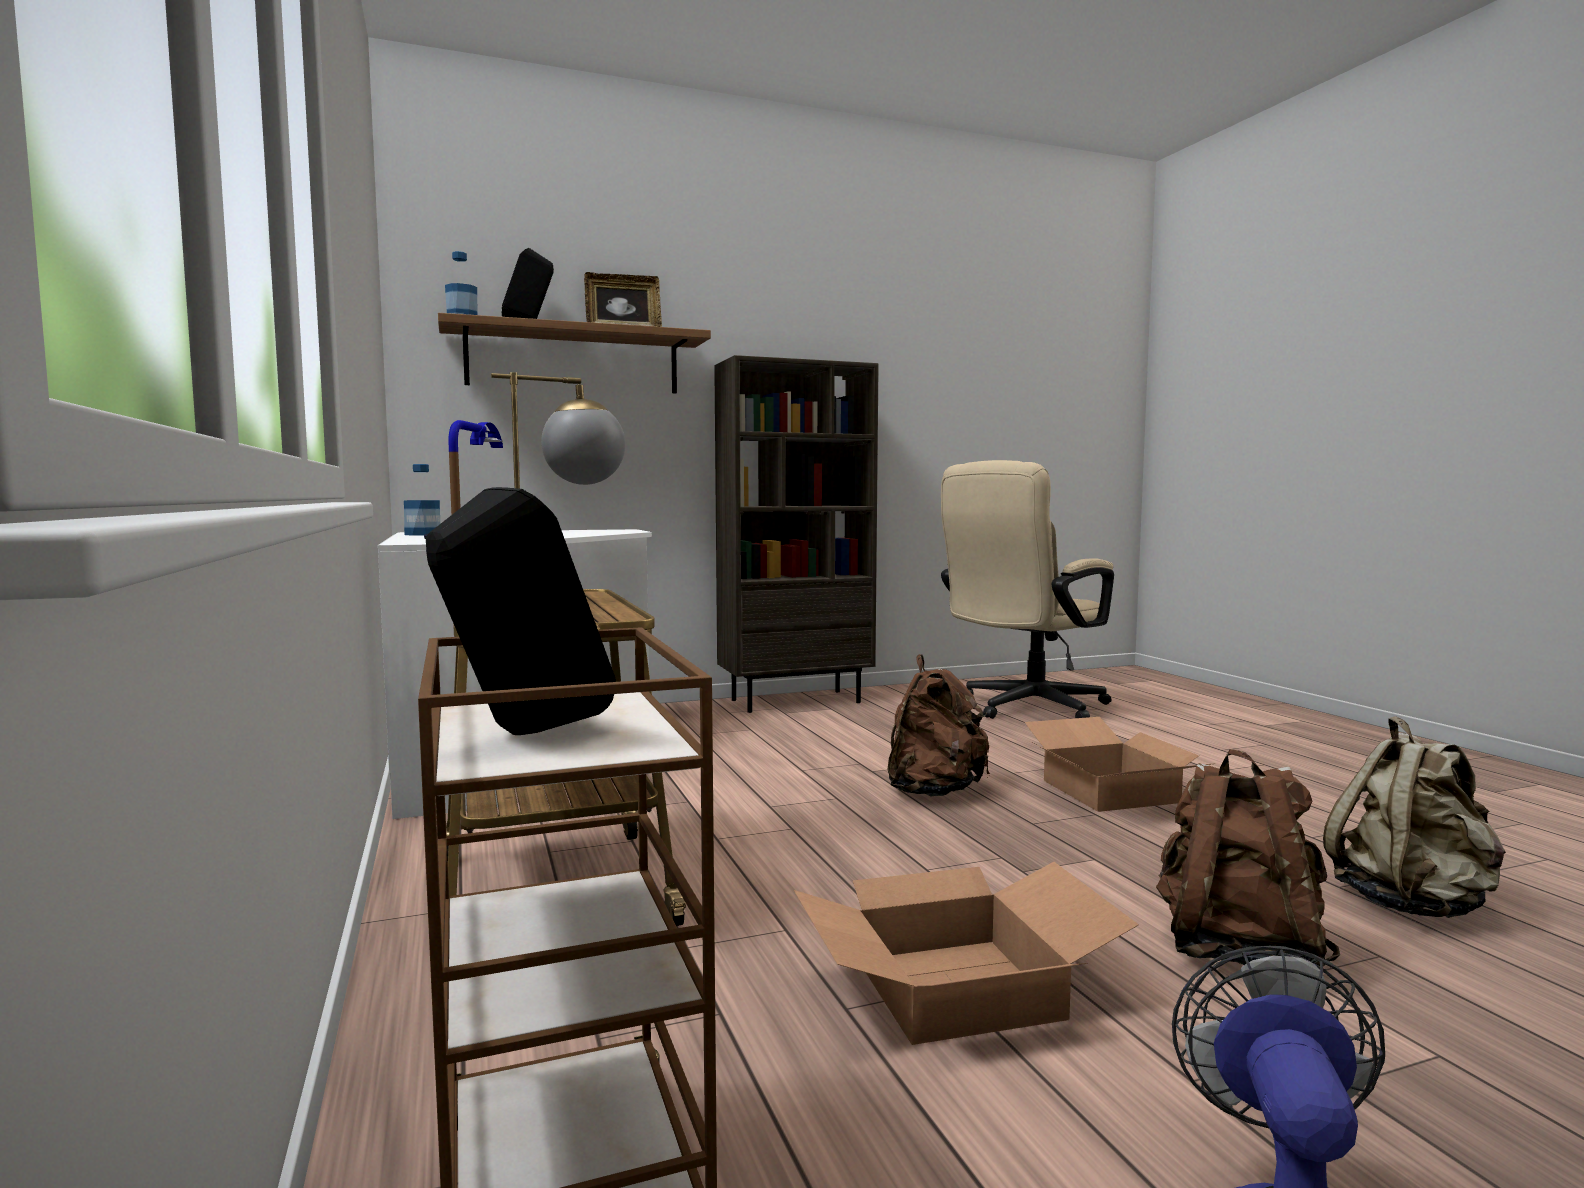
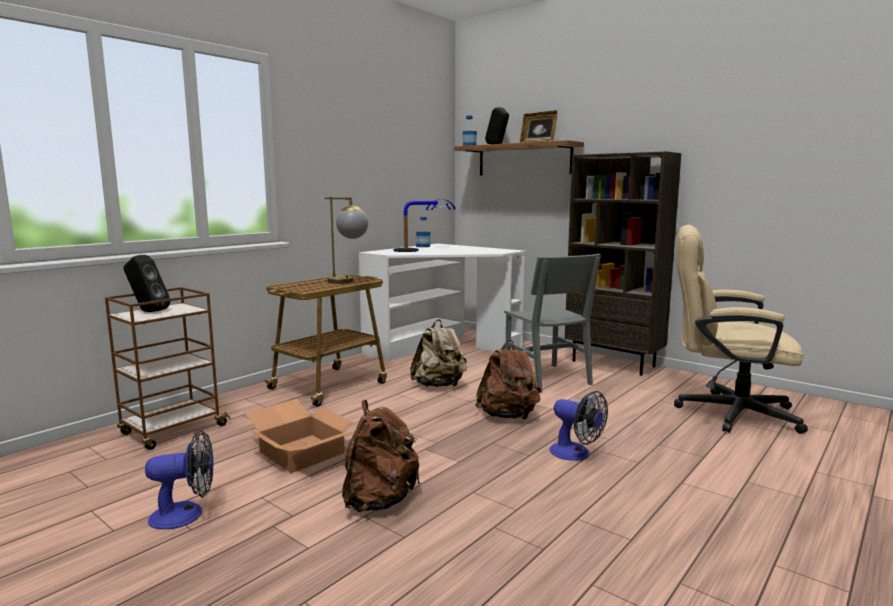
camera: 60 degrees right, 5 degrees up
cardboard box [1025,717,1216,812] -> fan [549,391,608,461]
beige backpack [1323,716,1506,918] -> beige backpack moved to [410,319,467,387]
none -> grey chair [504,254,601,393]

